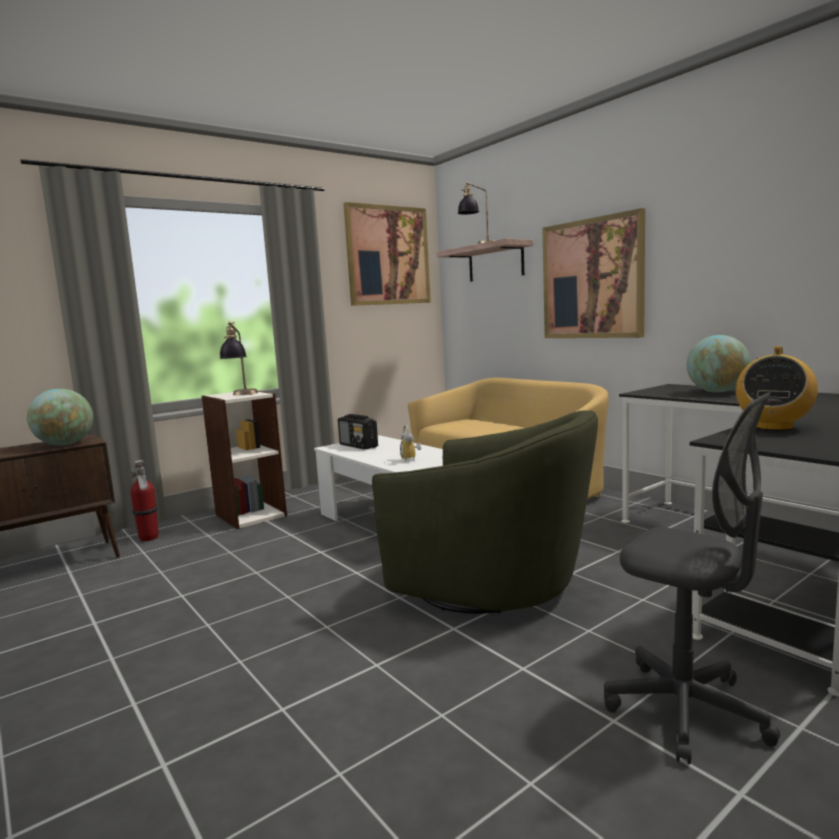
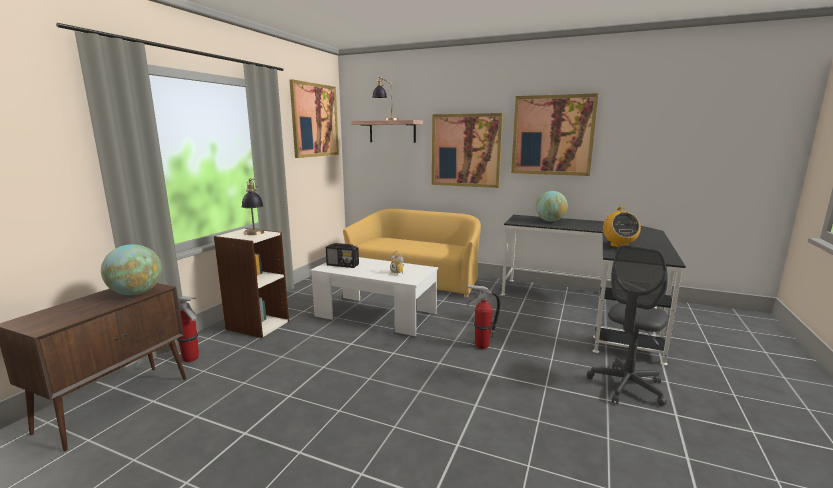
camera: 30 degrees left, 5 degrees up
green armchair [372,410,598,614] -> fire extinguisher [466,284,500,349]
grey office chair [604,392,780,764] -> grey office chair turned 120 degrees clockwise [587,244,669,406]
none -> picture [511,93,598,176]

